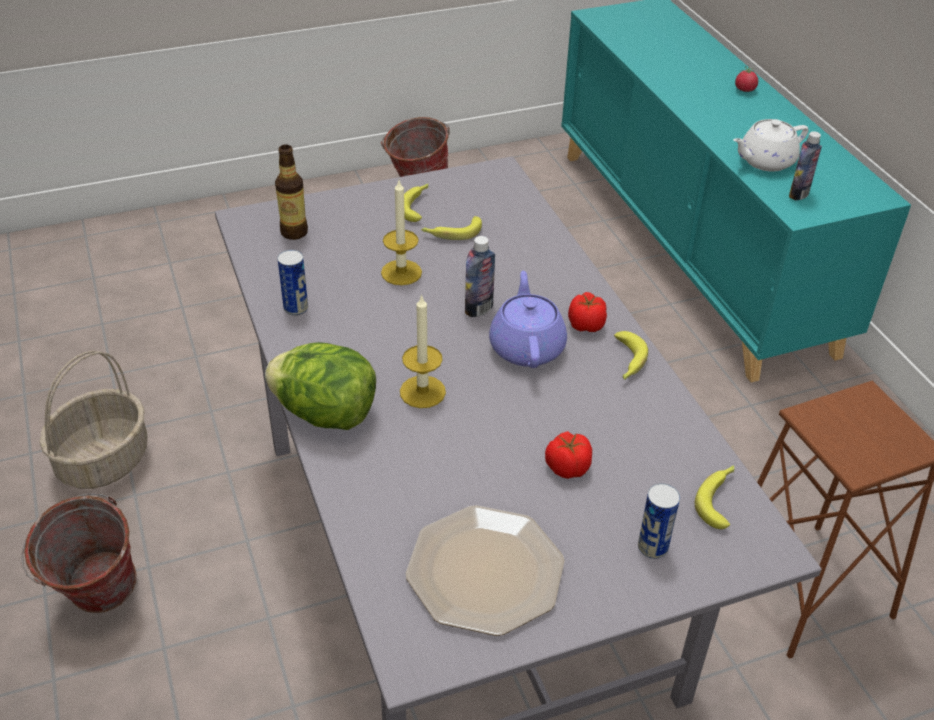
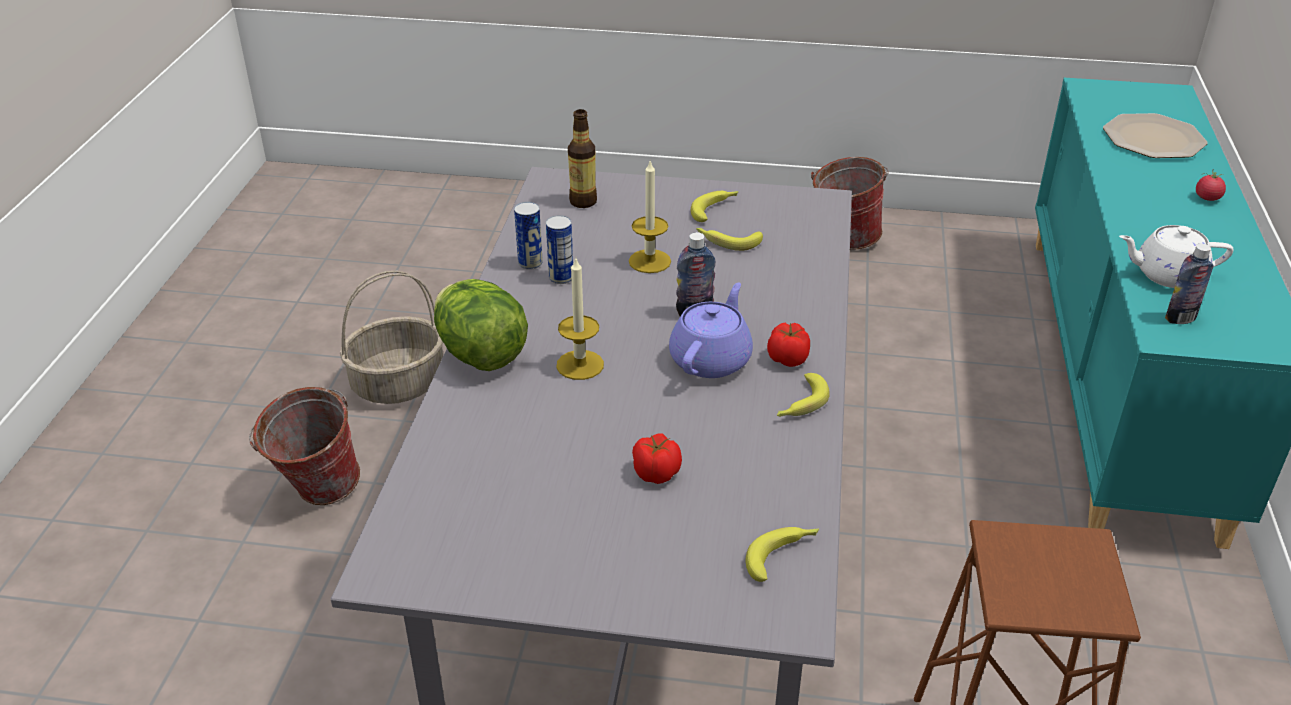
camera: 30 degrees right, 5 degrees down
plate [406,505,565,636] -> plate moved to [1103,113,1208,158]
can [638,483,680,559] -> can moved to [546,215,573,284]

